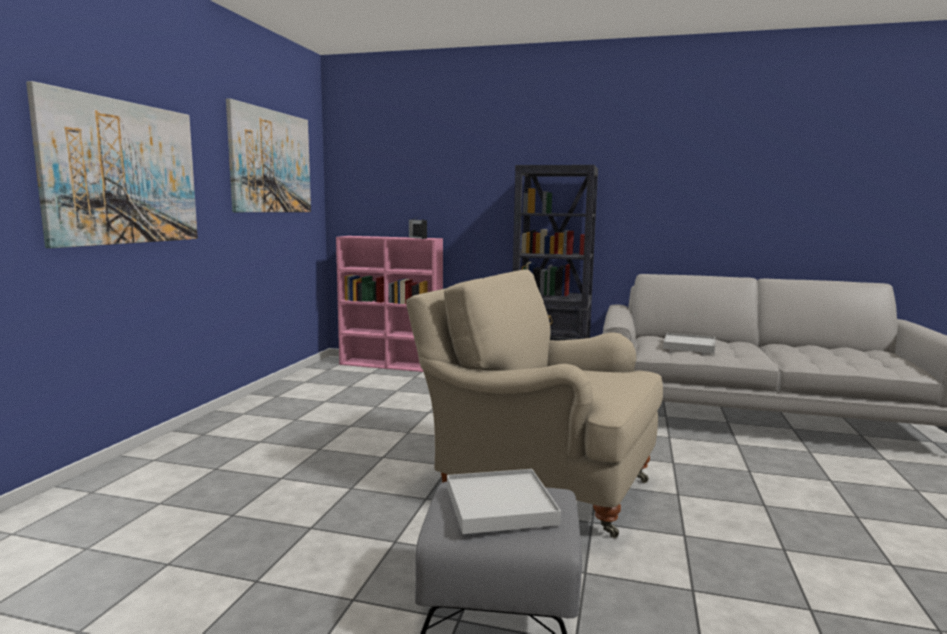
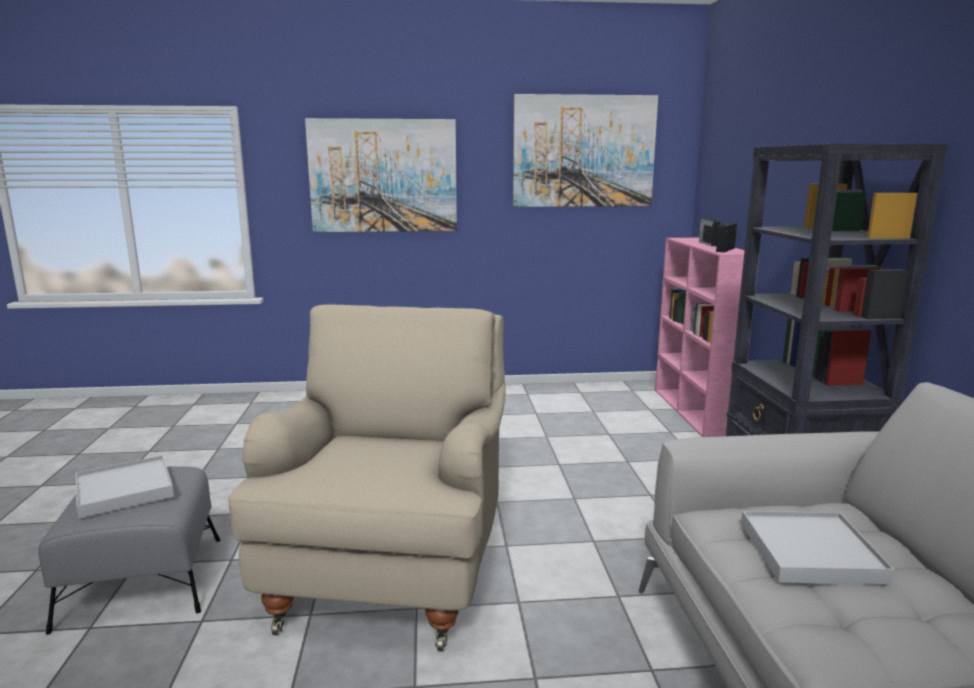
camera: 70 degrees right, 5 degrees up
none -> radio [699,215,721,246]

